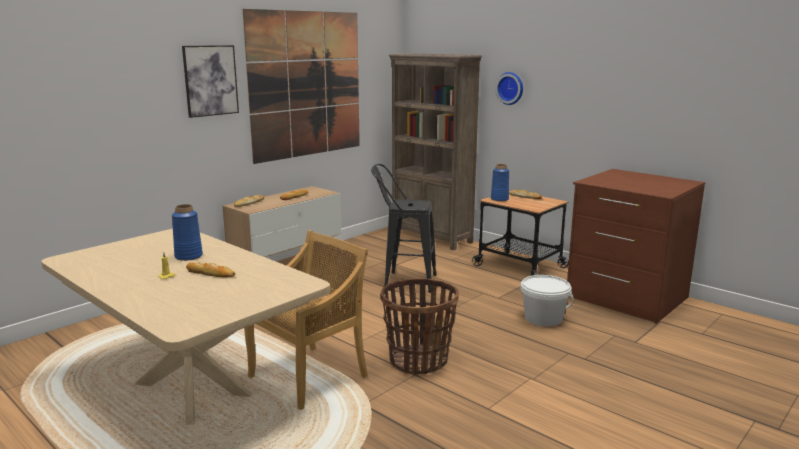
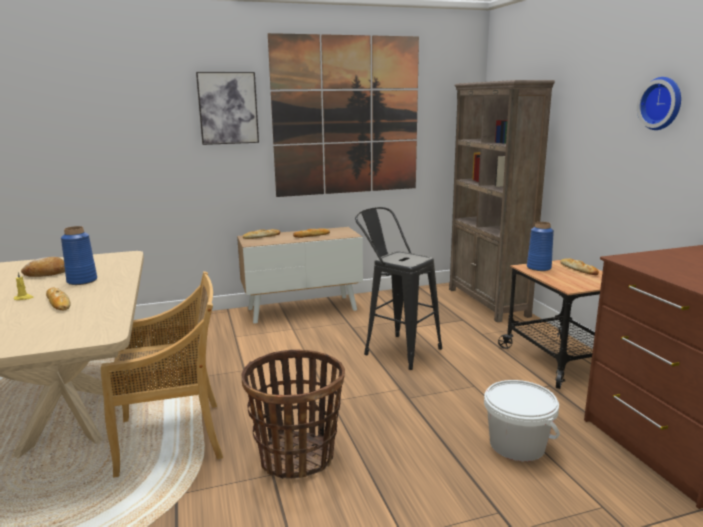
camera: 30 degrees right, 0 degrees up
wall clock [495,72,523,105] -> wall clock moved to [637,77,681,130]
none -> bread [21,257,65,277]

